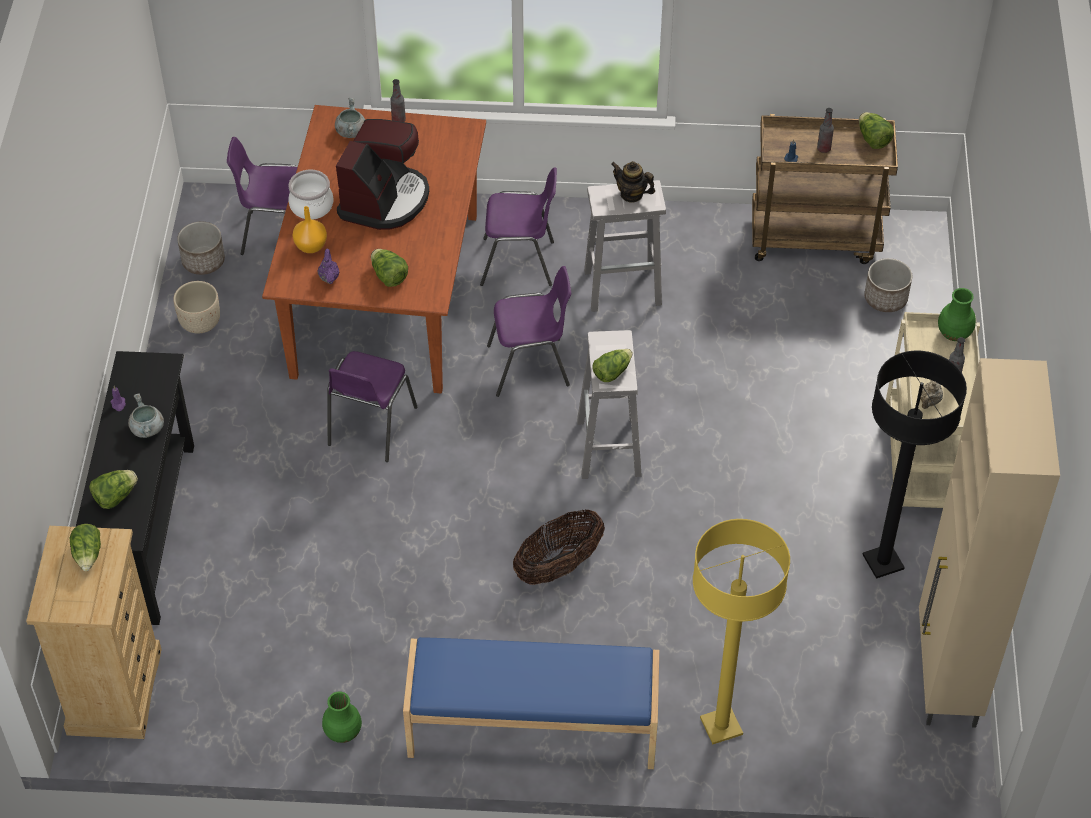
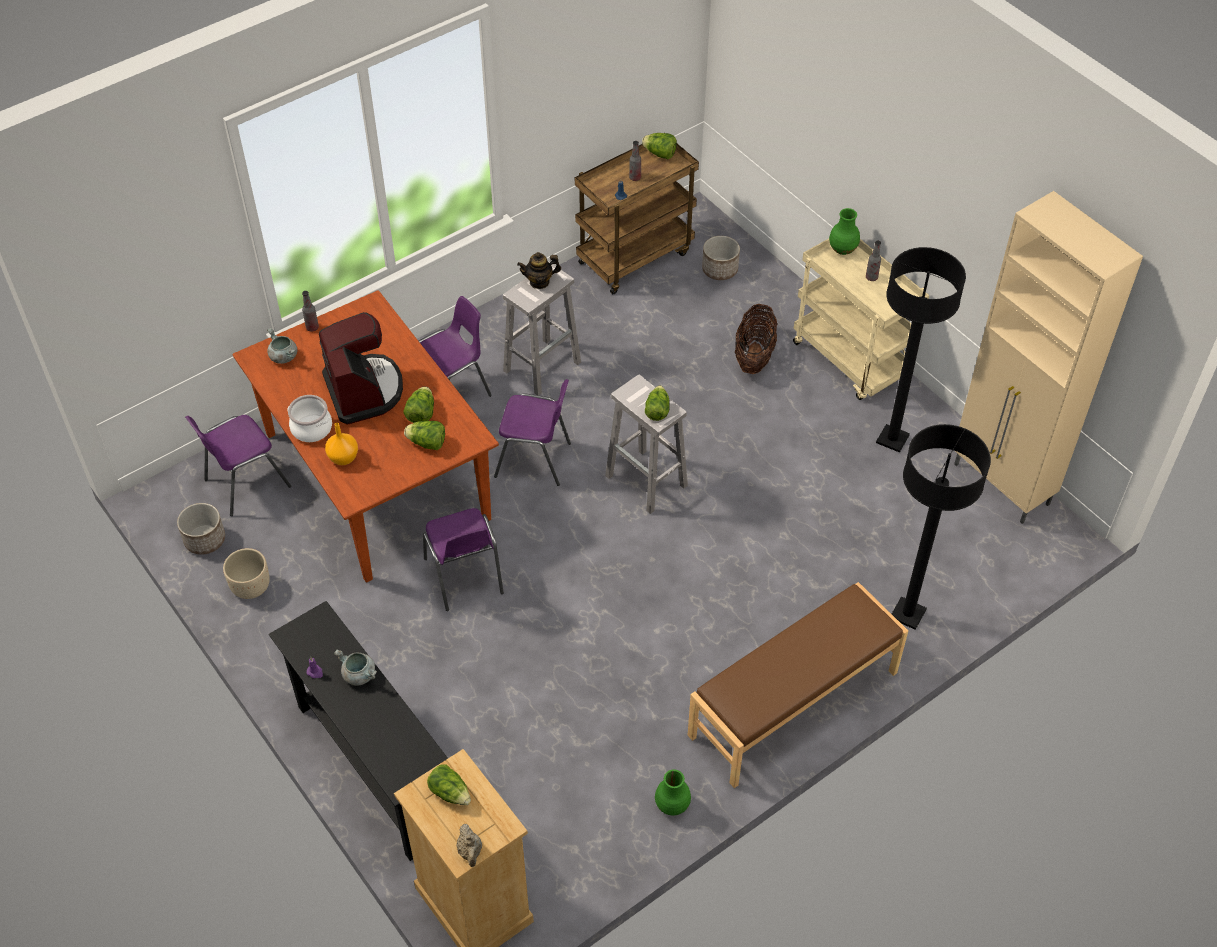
camera: 40 degrees left, 0 degrees up
lettuce [89,470,138,509] -> lettuce moved to [404,387,434,423]
purple teapot [318,248,339,284] -> none
blue bench [403,637,659,769] -> brown bench [688,582,908,788]
purple chair [487,266,571,397] -> purple chair turned 60 degrees clockwise [494,379,571,486]
basket [513,510,605,585] -> basket moved to [735,304,778,374]
yellow floor lamp [693,519,790,745] -> black floor lamp [892,424,991,630]
beige teapot [920,380,943,409] -> beige teapot moved to [456,824,482,867]

